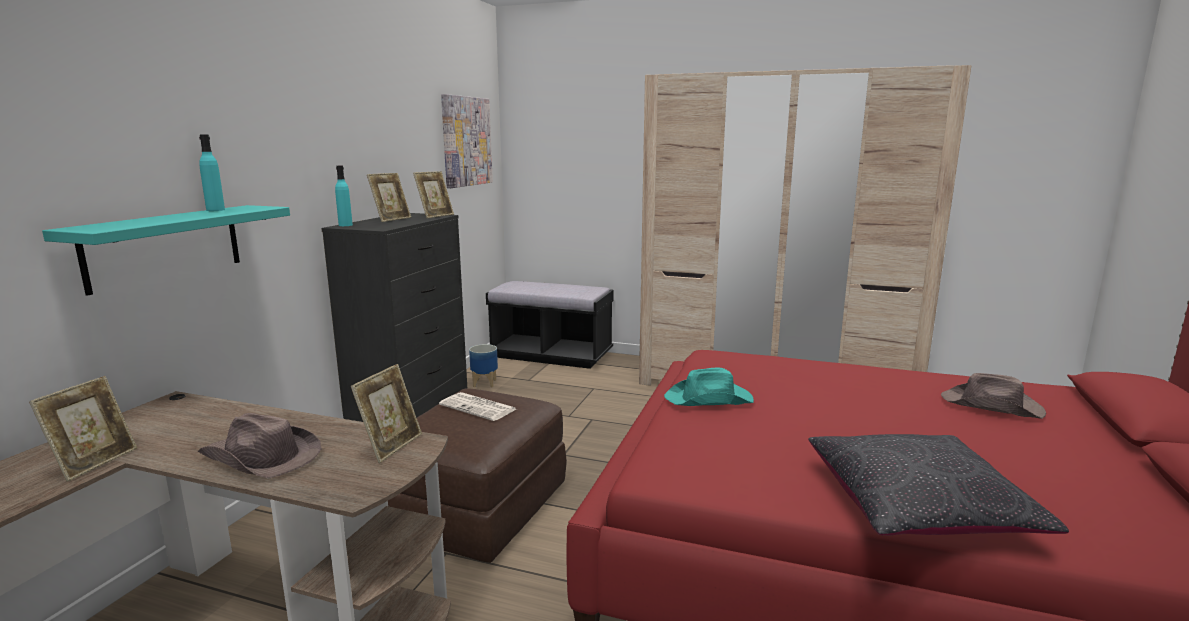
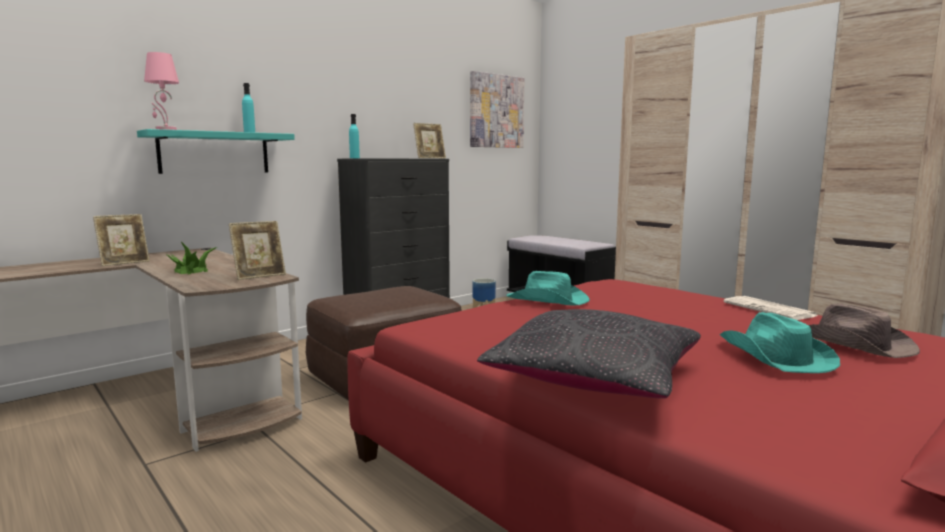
camera: 30 degrees right, 5 degrees down
brown hat [197,413,321,479] -> potted plant [165,242,217,274]
picture frame [367,173,411,222] -> none
newspaper [439,392,516,421] -> newspaper moved to [723,296,817,320]
none -> pink table lamp [144,52,179,130]
none -> turquoise hat [720,312,840,373]

